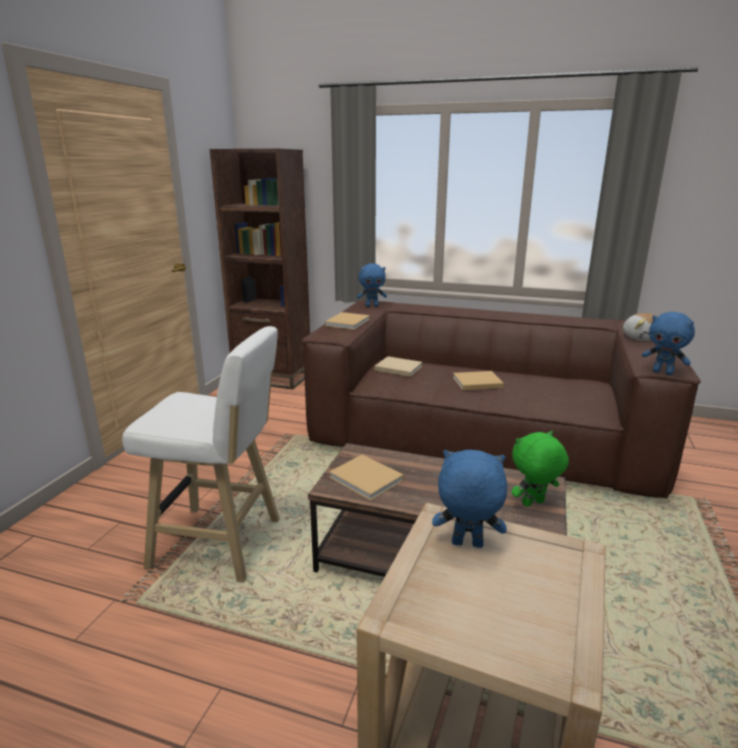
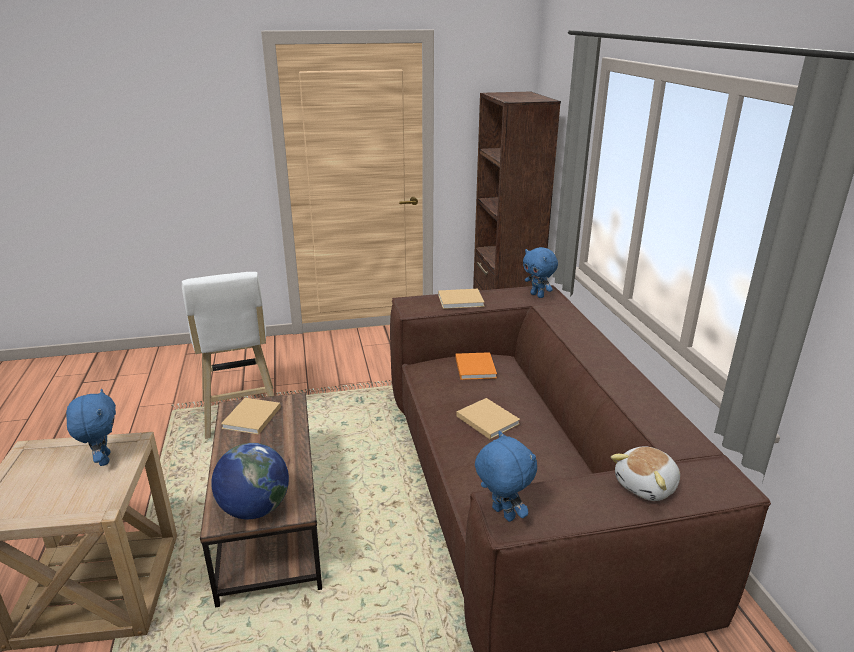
camera: 60 degrees right, 5 degrees up
beige book [375,356,422,377] -> orange book [456,352,497,380]
green plush toy [512,431,569,507] -> globe [211,443,289,519]
blue plush toy [642,312,695,375] -> blue plush toy turned 135 degrees clockwise [475,431,537,522]

